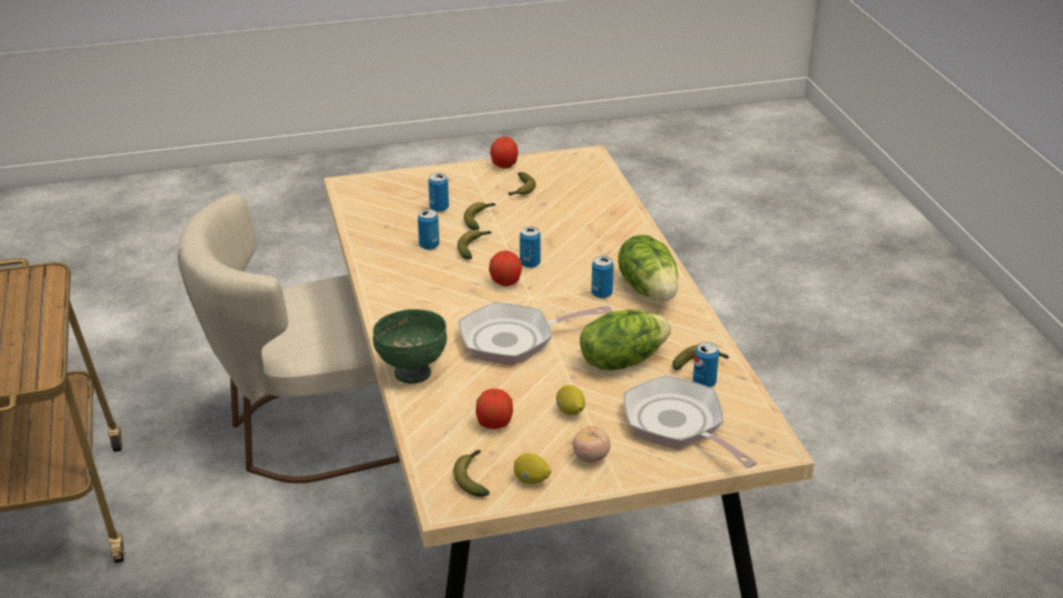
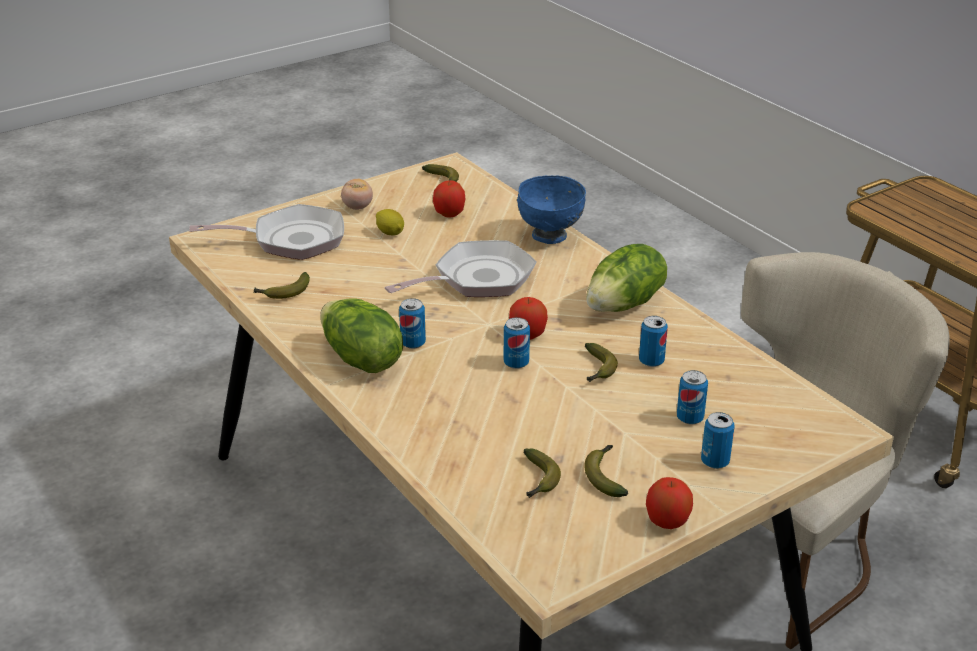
camera: 160 degrees right, 0 degrees up
green bowl [373,309,447,384] -> blue bowl [517,175,586,244]
banana [464,202,496,230] -> banana moved to [523,448,561,498]
lemon [514,453,551,484] -> none
lettuce [580,310,671,371] -> lettuce moved to [586,244,667,312]
frying pan [624,375,757,468] -> frying pan turned 45 degrees counterclockwise [189,204,344,260]
can [693,342,719,387] -> can moved to [701,412,735,469]

